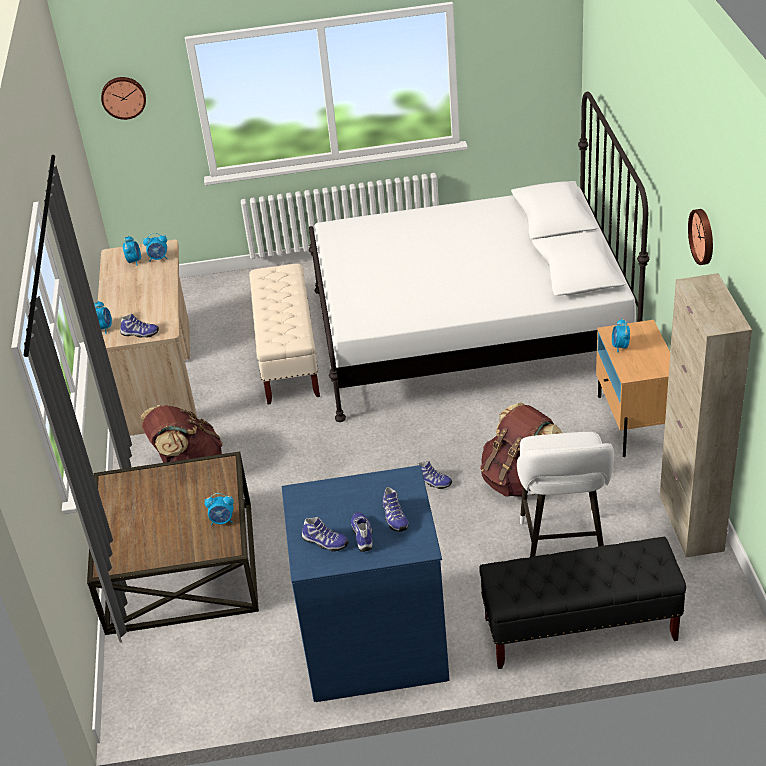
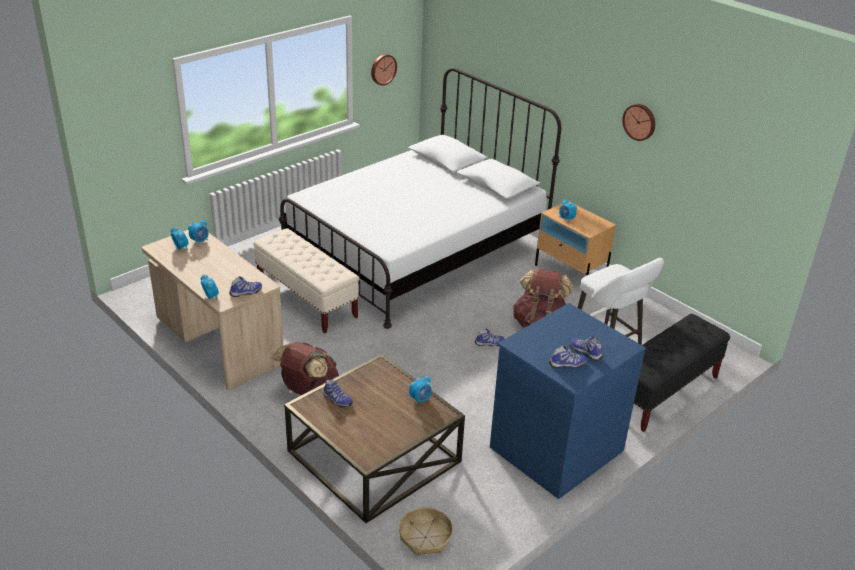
camera: 40 degrees left, 5 degrees down
wall clock [101,77,146,120] -> wall clock moved to [371,54,397,86]
shoe [383,487,408,532] -> shoe moved to [323,380,353,408]
beige cabinet [660,273,752,557] -> none
none -> basket [399,507,453,556]

